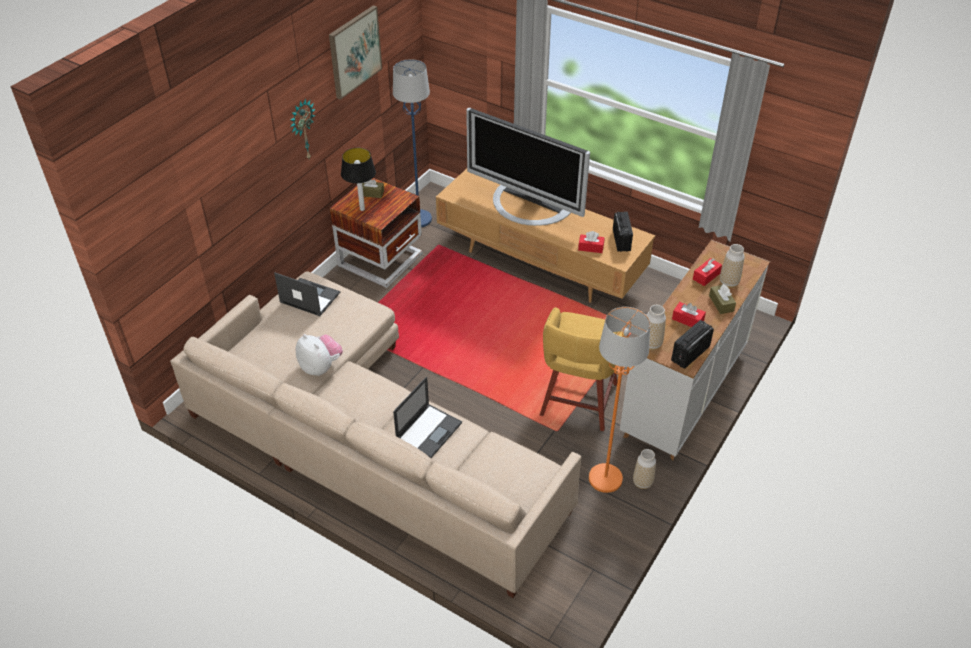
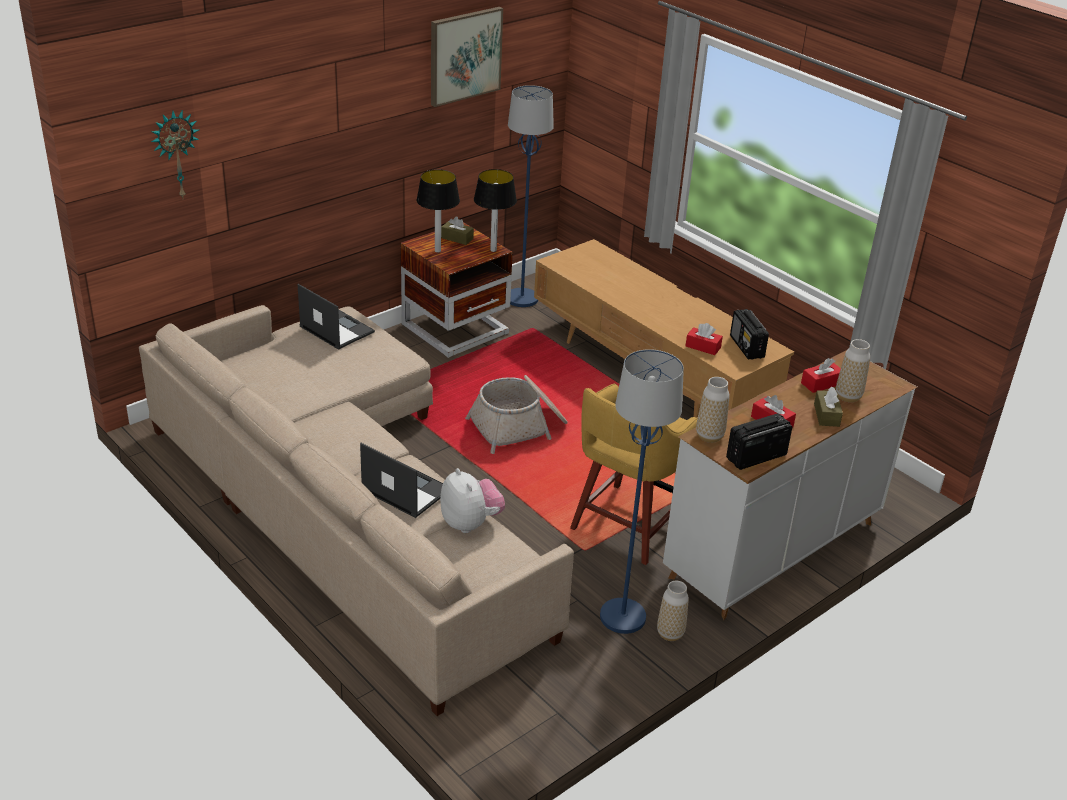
camera: 15 degrees right, 10 degrees down
wall clock [290,98,315,159] -> wall clock moved to [151,110,199,198]
plush toy [296,334,343,376] -> plush toy moved to [440,468,505,533]
laptop [393,377,462,458] -> laptop turned 105 degrees counterclockwise [360,443,443,518]
television [466,108,590,226] -> none
orange floor lamp [589,307,650,493] -> blue floor lamp [600,349,684,634]
radio [613,211,633,252] -> radio turned 150 degrees clockwise [730,309,769,360]
none -> basket [465,375,568,454]
none -> table lamp [474,169,517,252]

